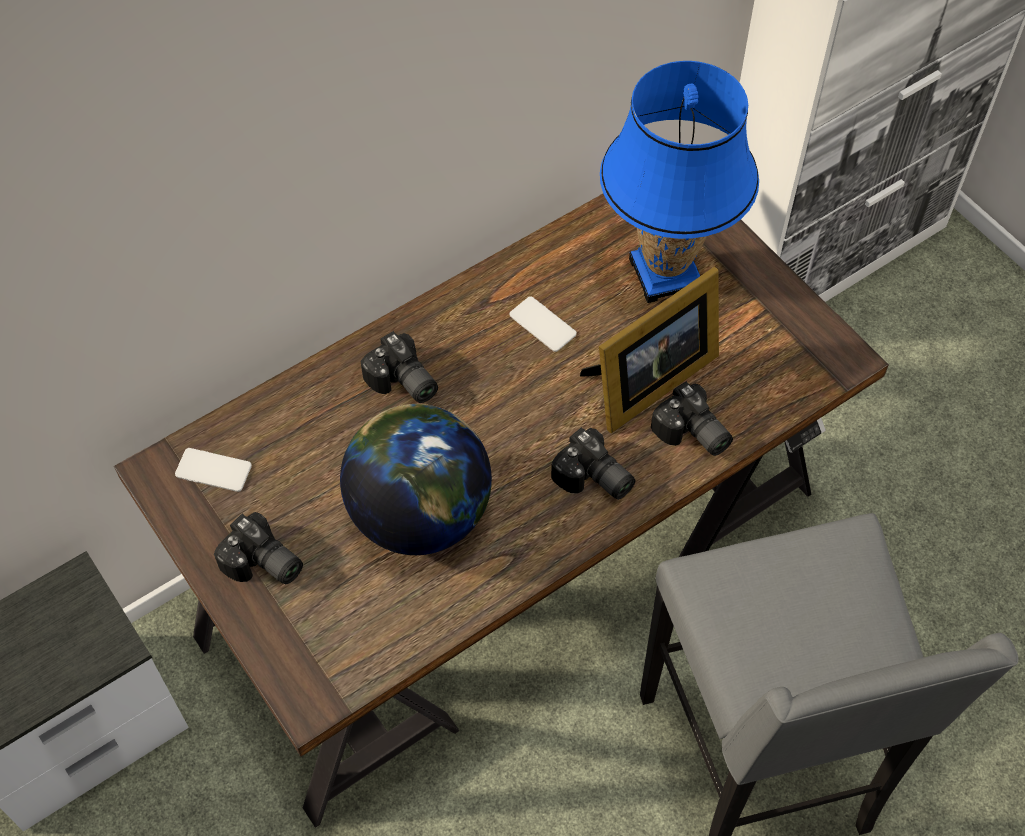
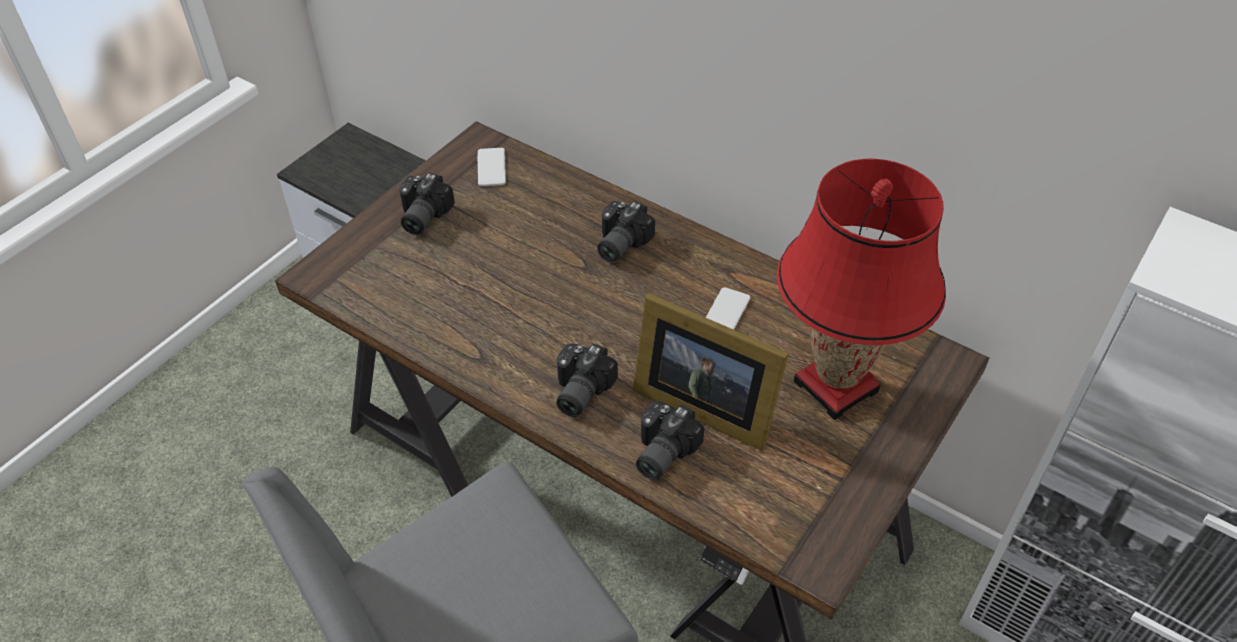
camera: 70 degrees right, 10 degrees down
globe [340,404,492,555] -> none
blue table lamp [600,61,759,303] -> red table lamp [777,159,946,420]

